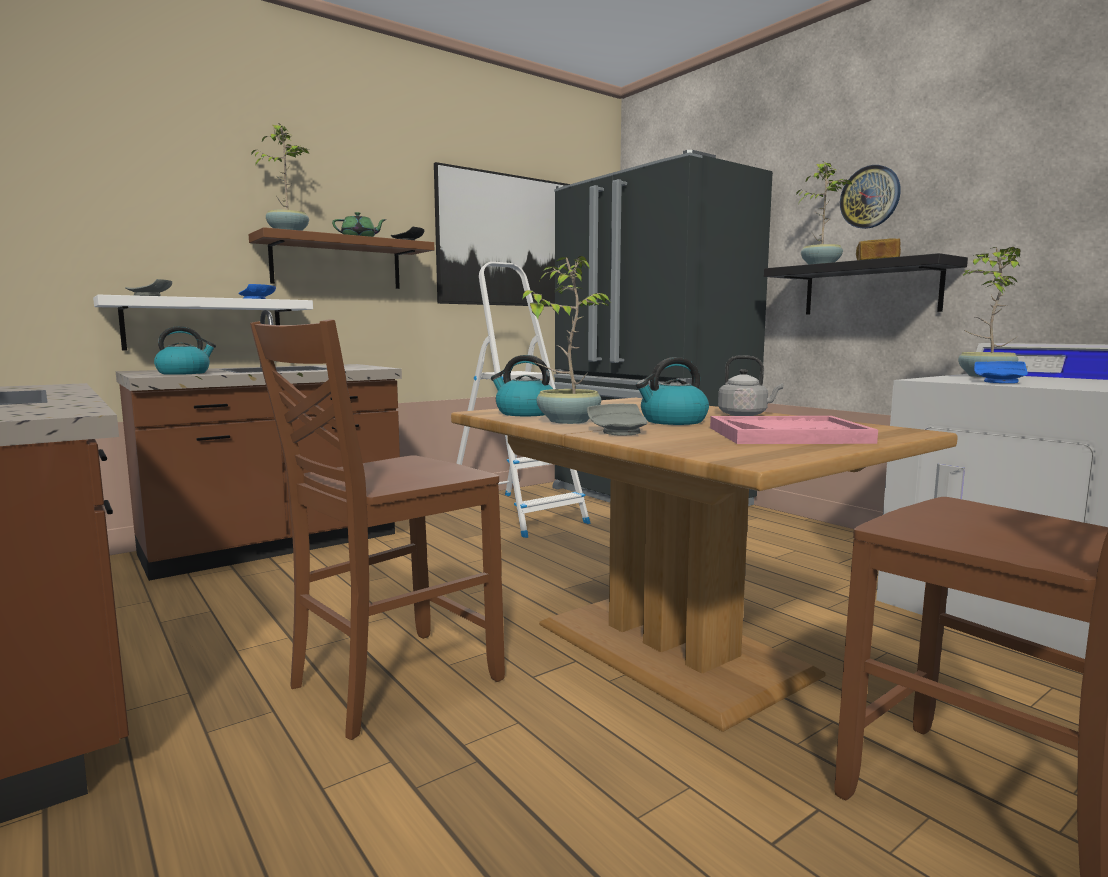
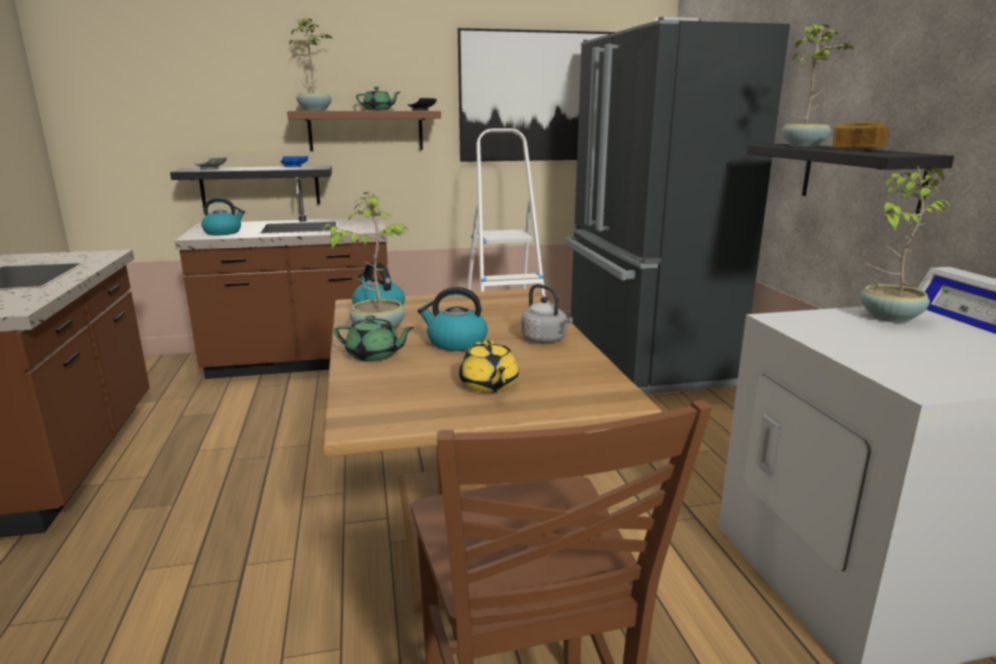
camera: 25 degrees right, 10 degrees up
white shelf [93,295,313,351] -> black shelf [170,166,332,207]
brown chair [250,319,505,740] -> none
grey plate [587,404,648,435] -> green teapot [334,315,415,362]
pink tray [710,416,878,444] -> yellow teapot [459,340,518,393]
wall clock [840,165,901,229] -> none
blue plate [974,361,1028,383] -> none

